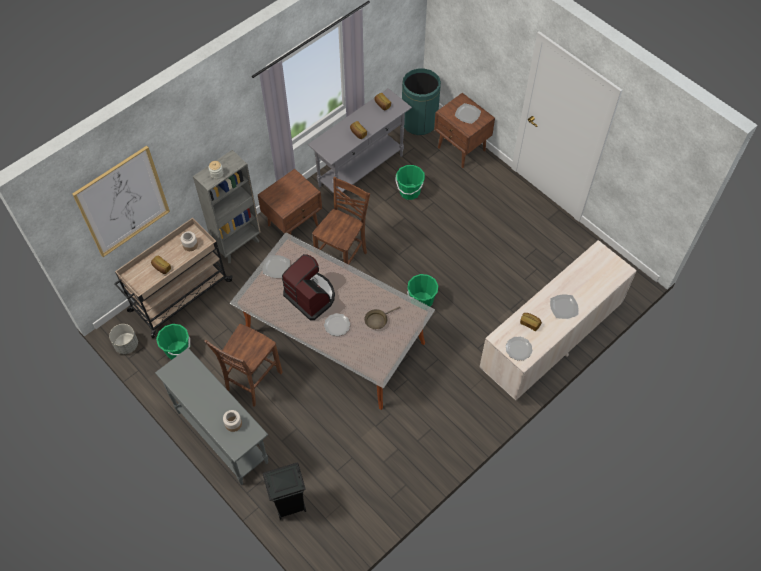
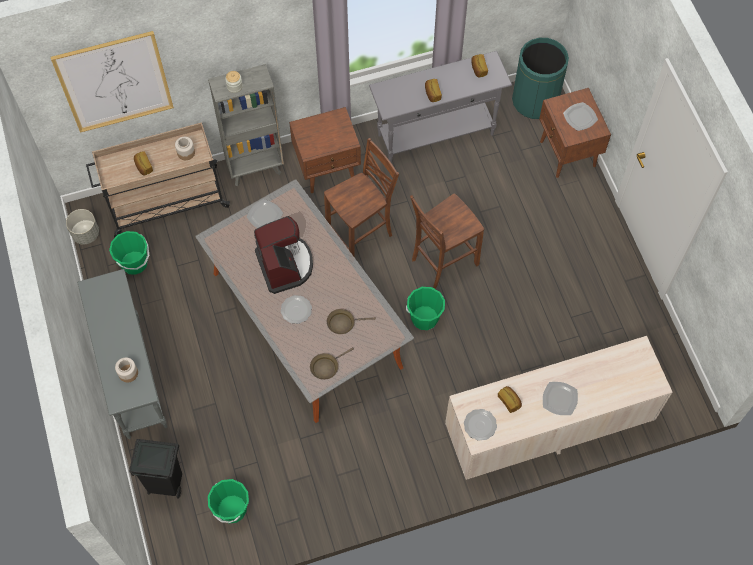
camera: 25 degrees right, 5 degrees up
brown chair [204,324,283,407] -> brown chair moved to [410,194,484,289]
green bucket [396,165,425,200] -> green bucket moved to [208,479,249,524]
none -> brown frying pan [310,347,354,380]

